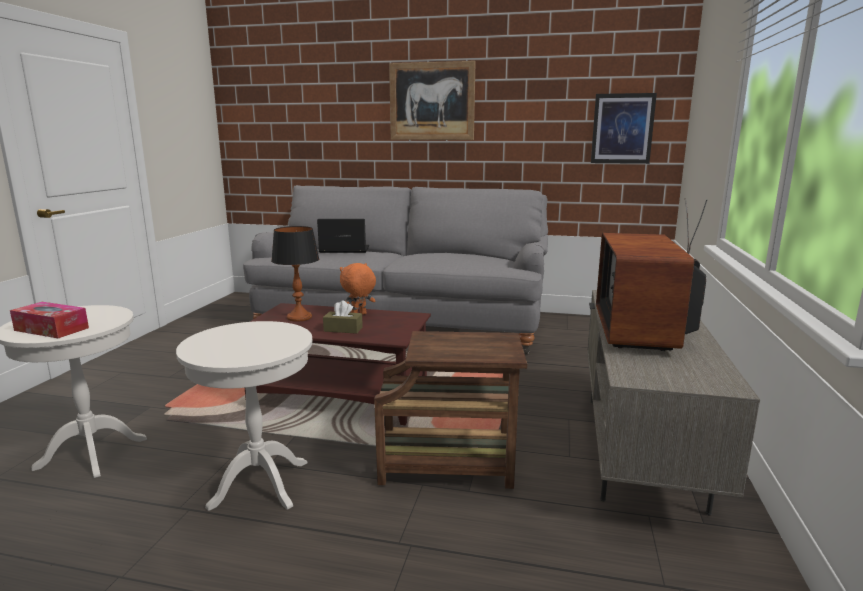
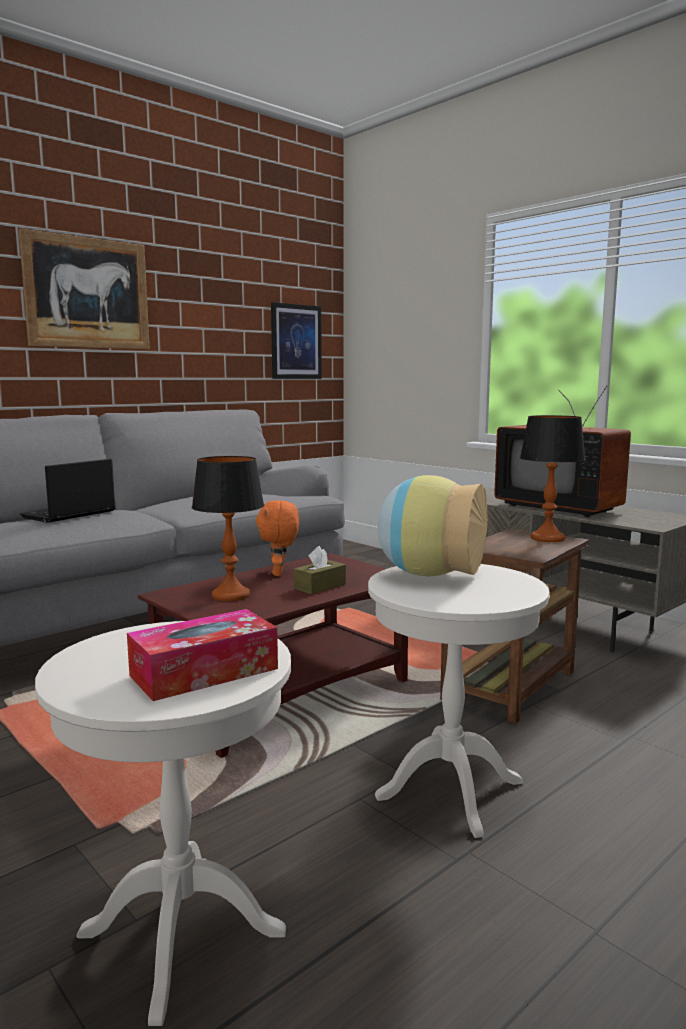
camera: 55 degrees left, 5 degrees down
none -> vase [378,475,488,576]
none -> table lamp [520,415,586,542]

